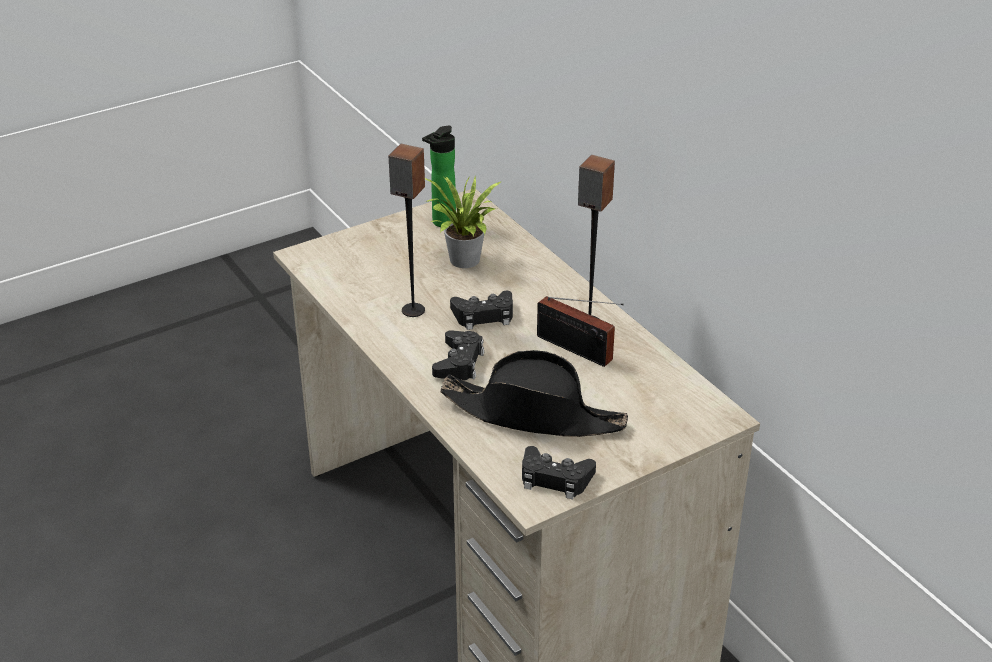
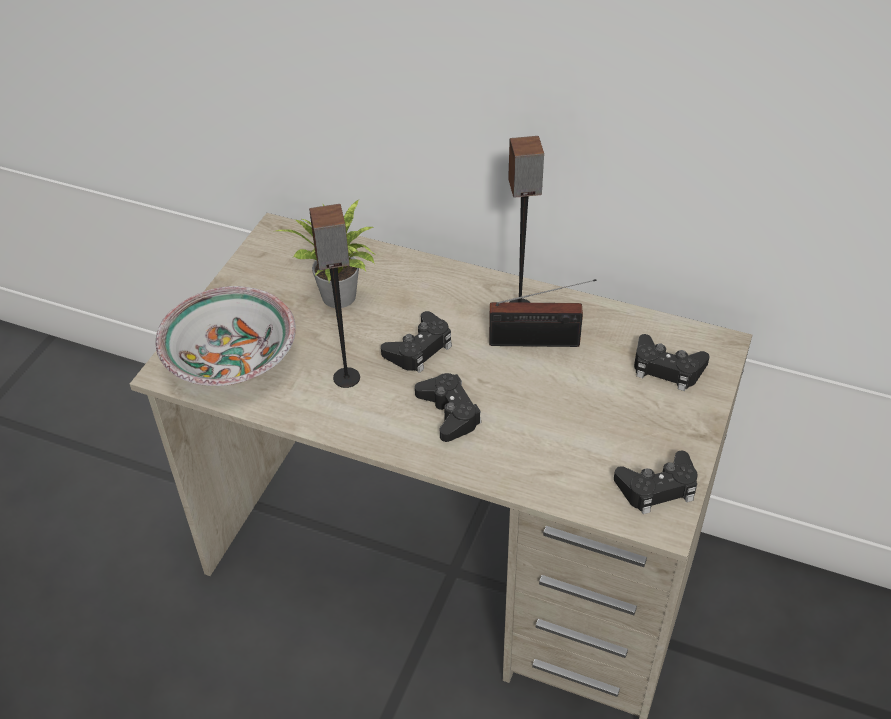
camera: 35 degrees left, 10 degrees up
bottle [422,126,456,227] -> none
black hat [440,350,628,437] -> none
none -> bowl [156,286,296,386]
none -> black game controller [634,334,710,391]

